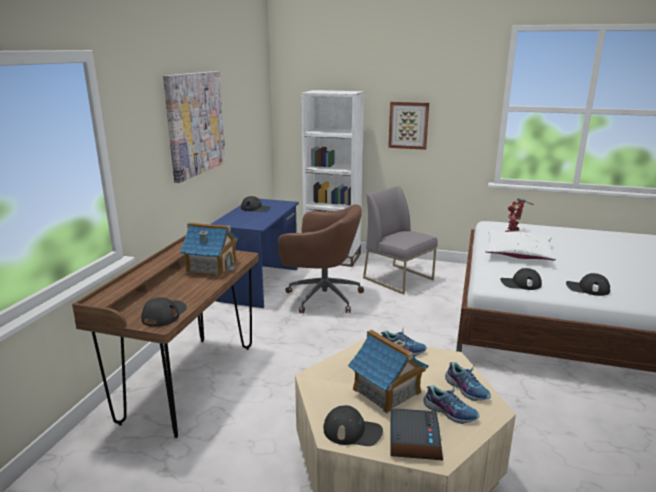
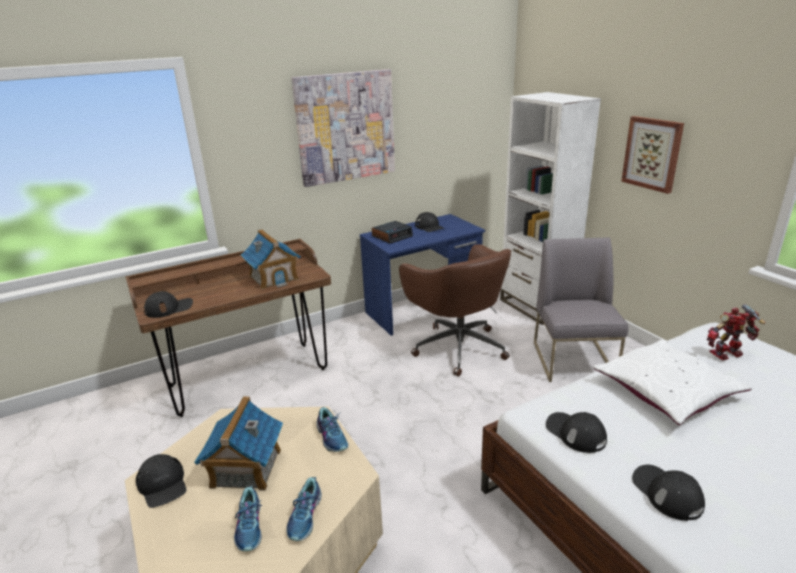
camera: 45 degrees right, 5 degrees up
alarm clock [390,408,443,460] -> alarm clock moved to [372,221,413,244]

